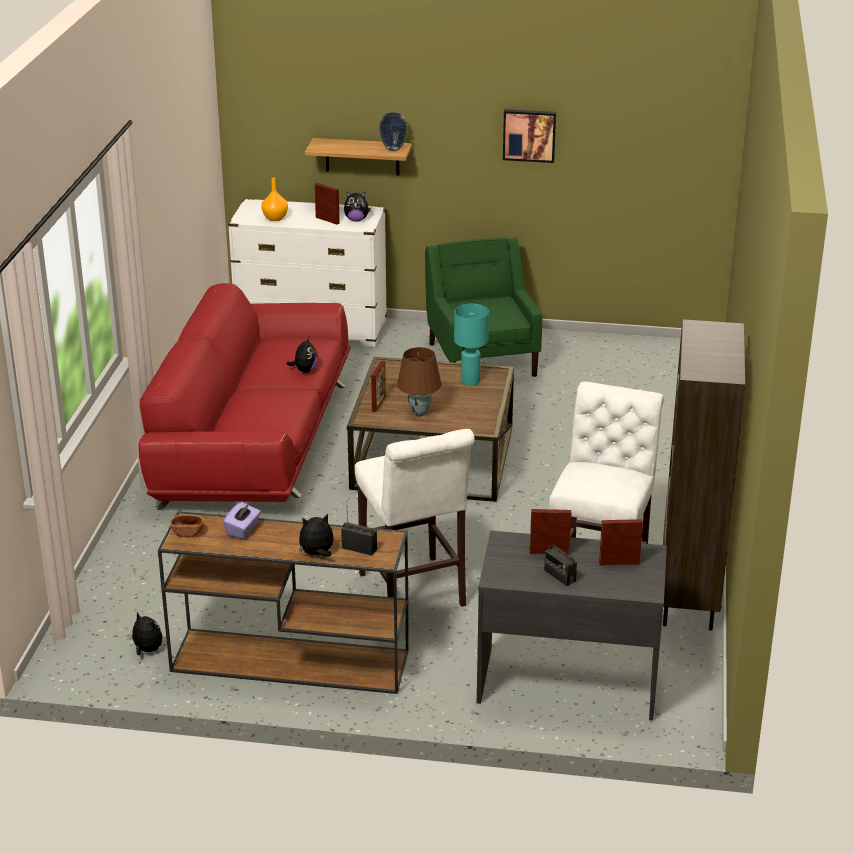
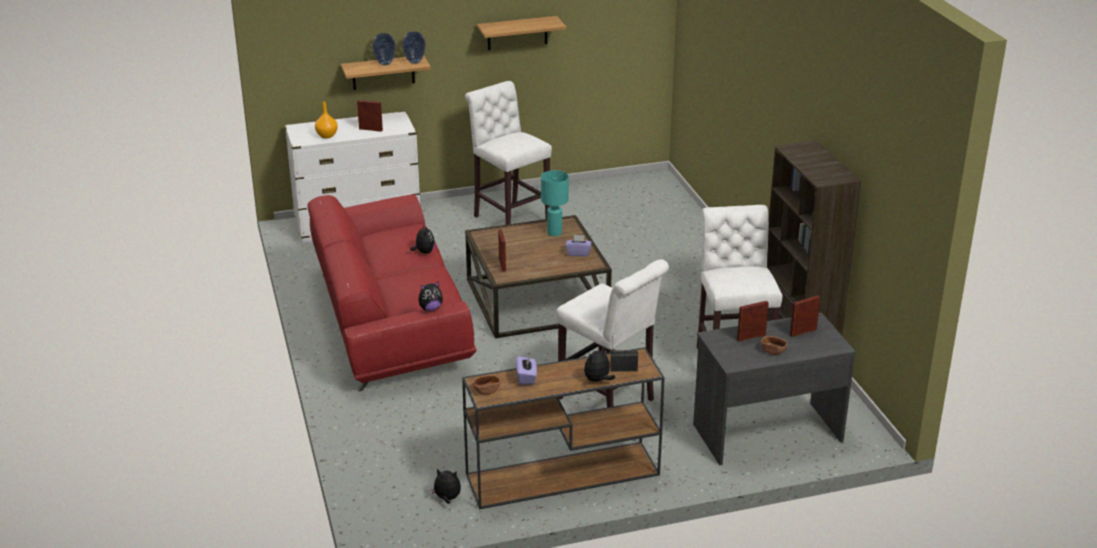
camera: 25 degrees left, 0 degrees up
plush toy [344,192,371,222] -> plush toy moved to [418,281,443,311]
brown table lamp [397,347,442,416] -> none
green armchair [425,238,542,377] -> white stool [465,81,552,225]
picture [503,109,556,163] -> shelf [477,16,566,50]
radio [544,545,577,586] -> brown bowl [761,336,787,355]
none -> vase [372,33,396,65]
none -> purple tissue box [566,235,592,256]

